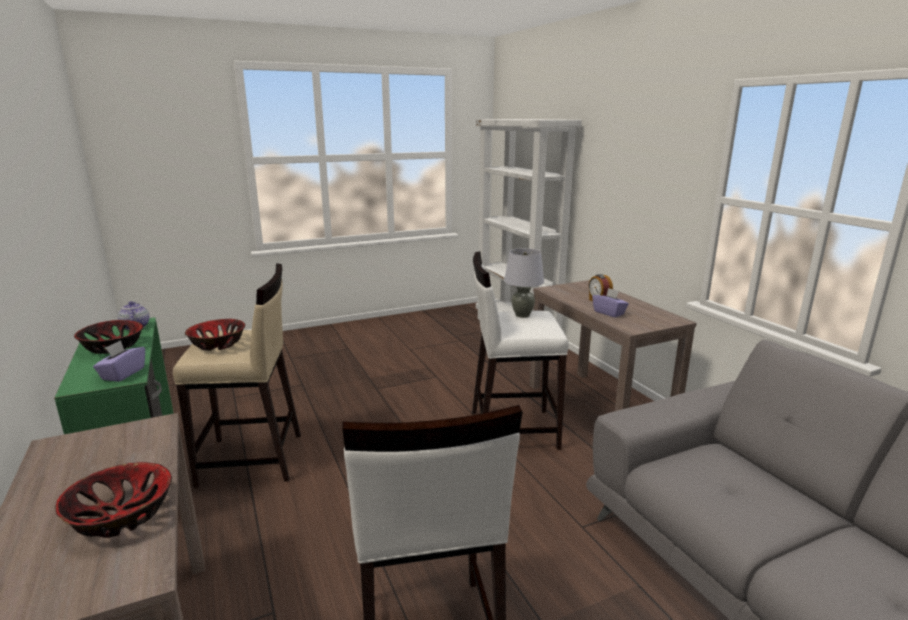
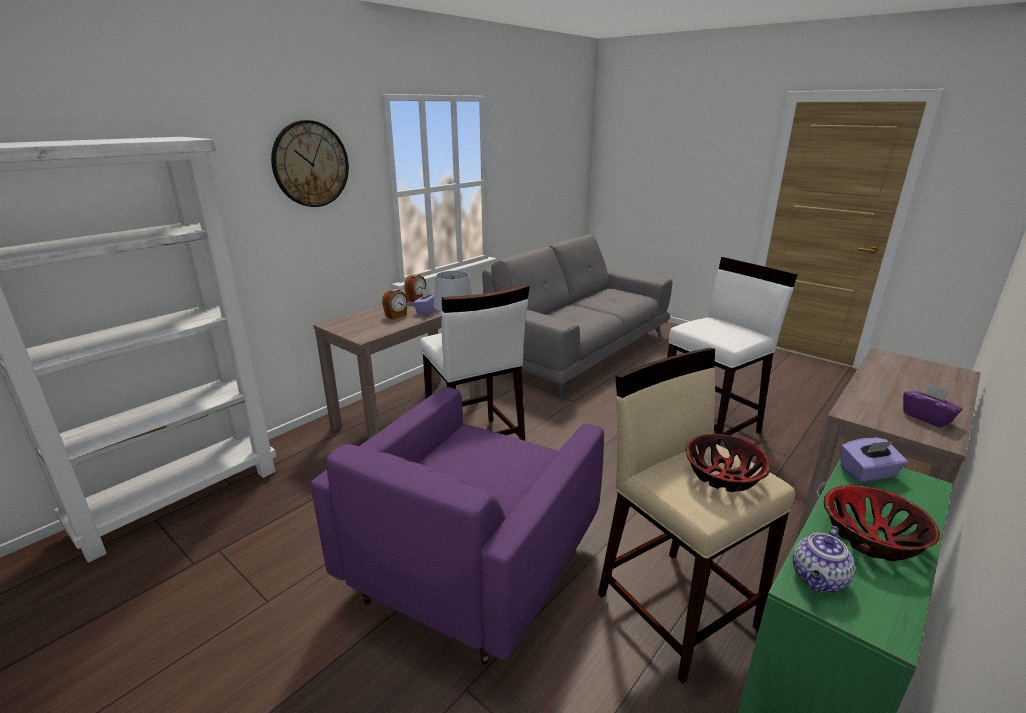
camera: 115 degrees left, 5 degrees up
bowl [55,462,172,538] -> none
none -> wall clock [271,120,349,207]
none -> purple armchair [310,387,604,664]
none -> alarm clock [404,274,426,302]
none -> purple tissue box [903,383,963,428]

